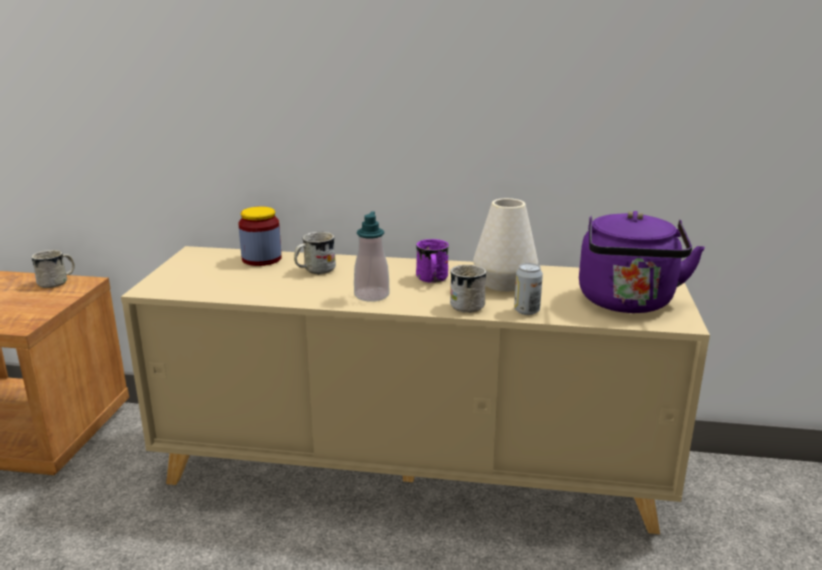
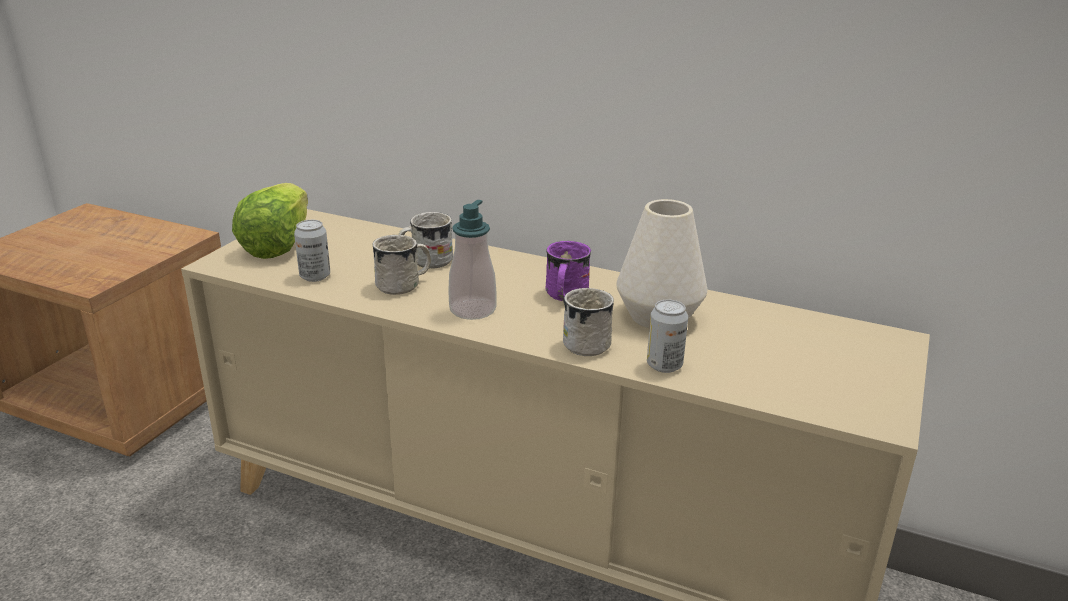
camera: 15 degrees right, 5 degrees up
white mug [31,250,75,288] -> white mug moved to [373,235,431,295]
jar [238,207,282,266] -> none
purple kettle [579,211,705,313] -> none
none -> lettuce [232,183,308,259]
none -> can [294,220,330,282]

